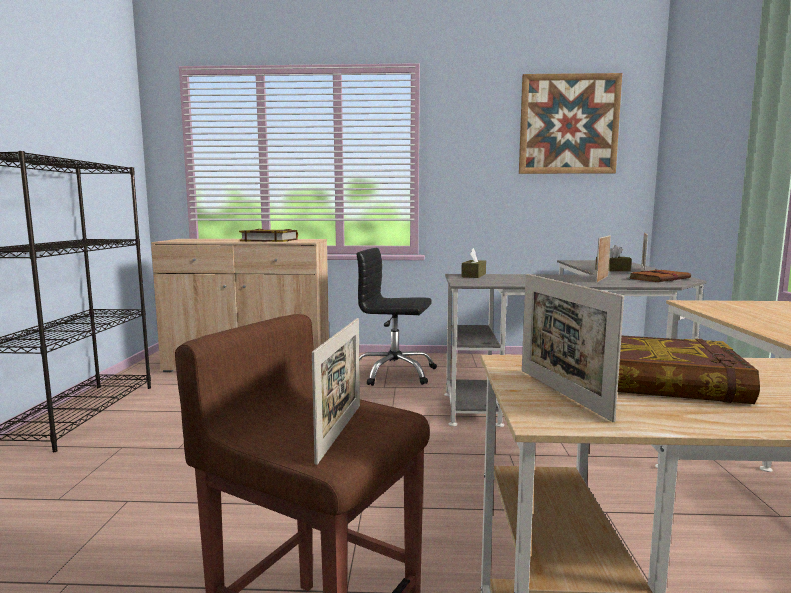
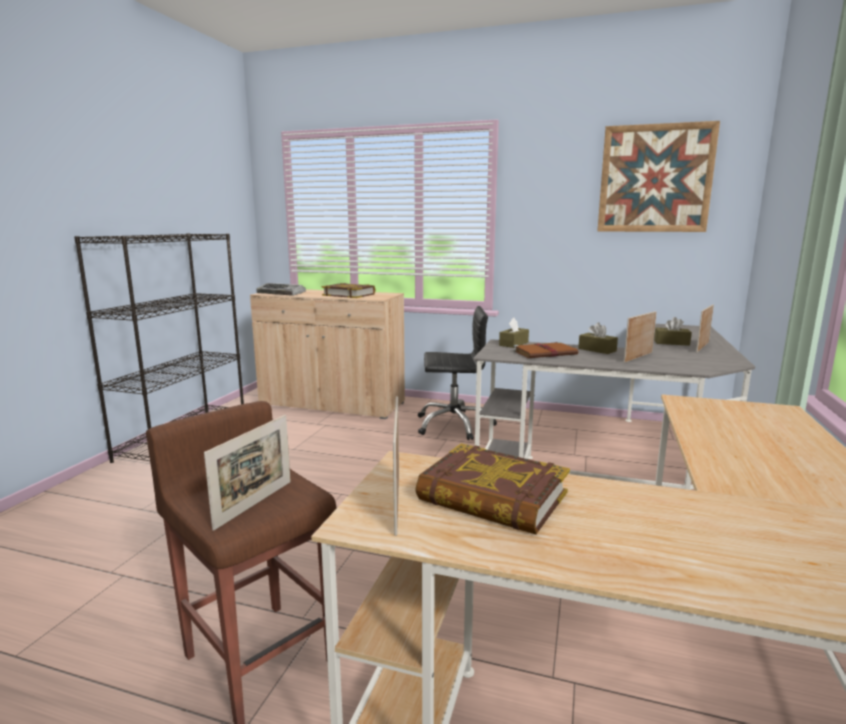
camera: 15 degrees right, 5 degrees up
black office chair [356,248,437,386] -> black office chair turned 150 degrees clockwise [418,306,497,440]
brown book [626,269,691,282] -> brown book moved to [513,342,578,358]
none -> keyboard [256,283,306,296]
none -> brown tissue box [578,323,618,354]

